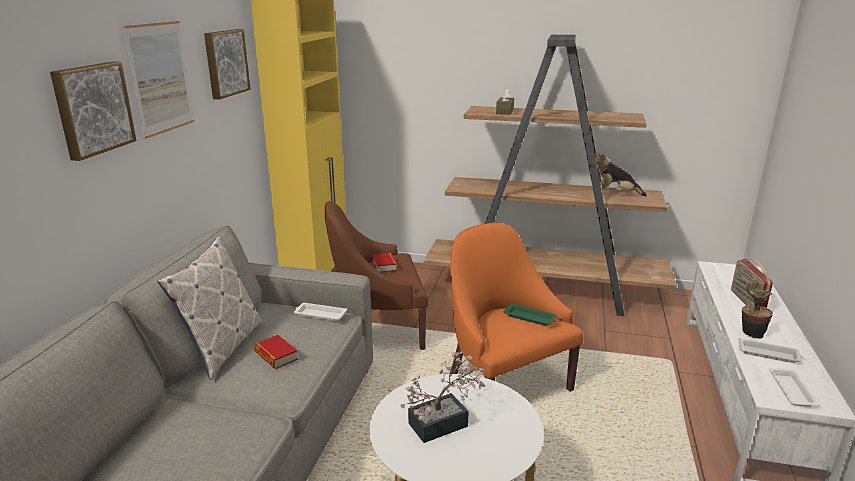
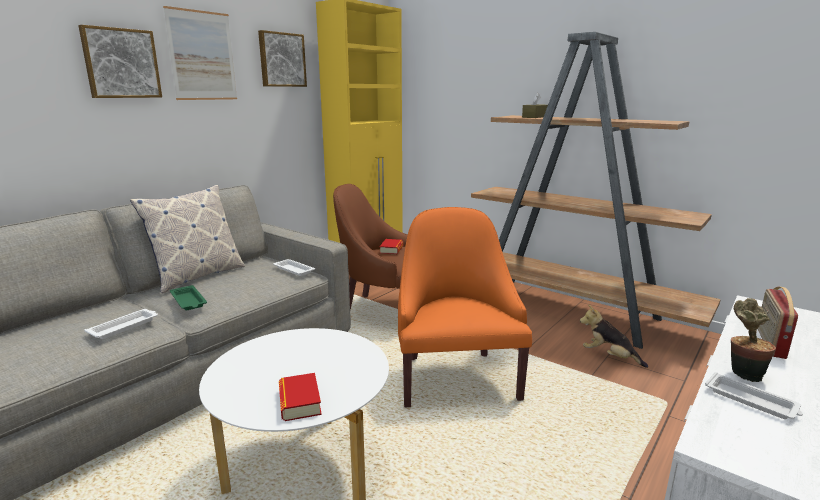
camera: 25 degrees right, 5 degrees down
book [254,335,298,369] -> book moved to [279,373,322,421]
potted plant [400,351,485,443] -> none
green tray [503,303,556,326] -> green tray moved to [170,285,207,310]
plush toy [595,152,647,196] -> plush toy moved to [580,304,648,368]
white tray [769,368,820,407] -> white tray moved to [84,309,158,339]

